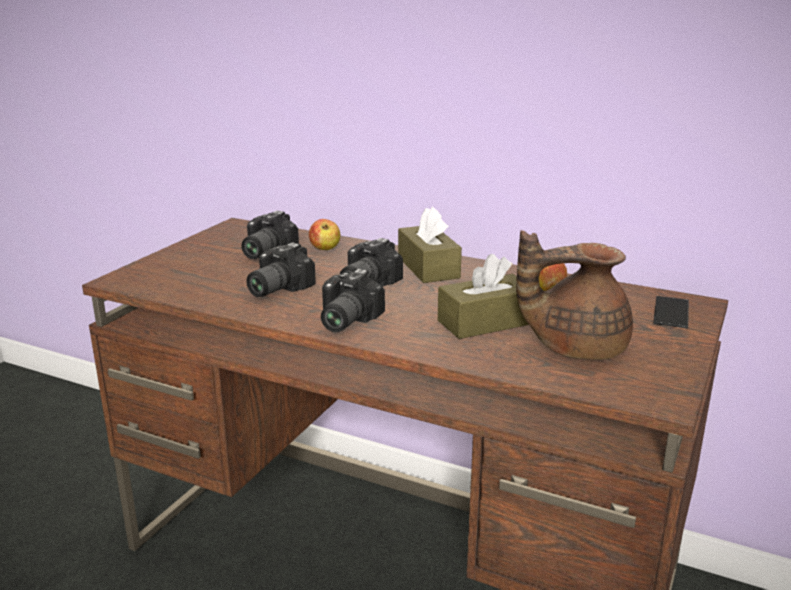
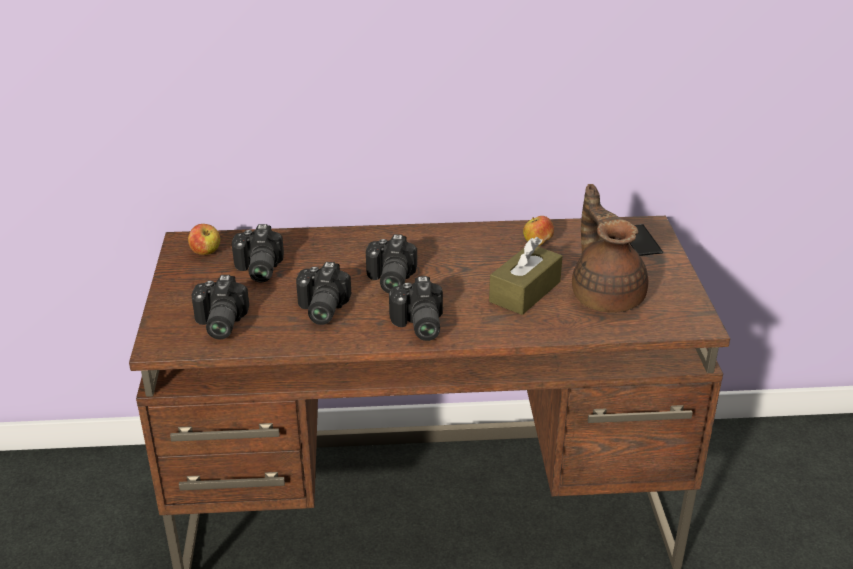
camera: 30 degrees left, 10 degrees up
apple [309,219,340,250] -> apple moved to [188,224,220,255]
brown tissue box [398,207,462,283] -> none
brown teapot [516,230,633,360] -> brown teapot turned 105 degrees clockwise [572,184,648,312]
none -> camera [192,275,249,339]

